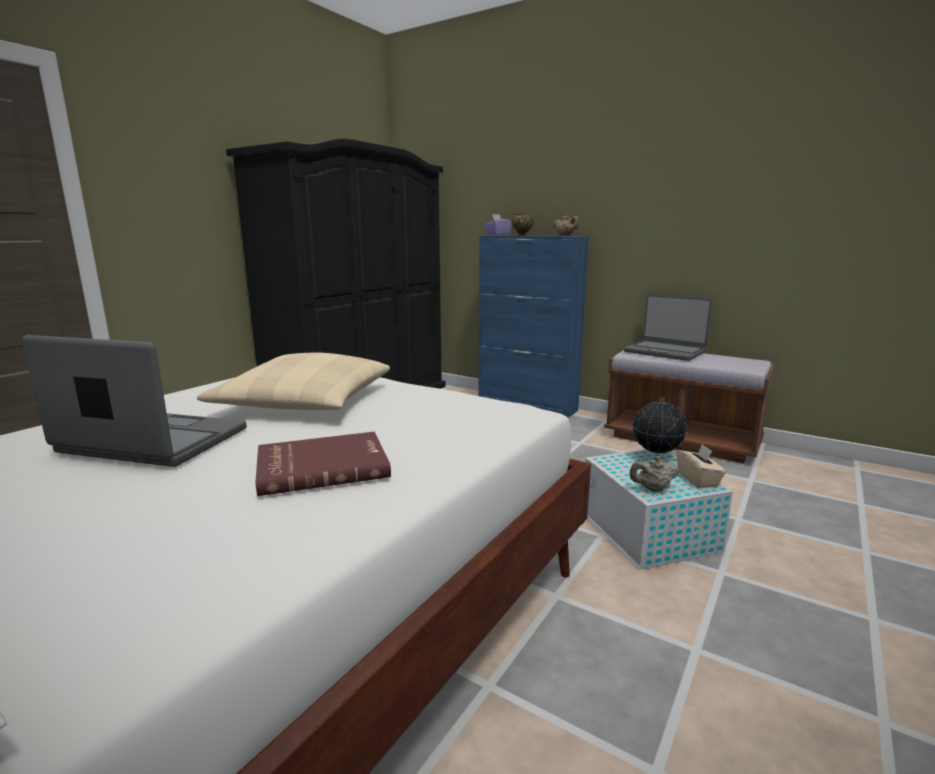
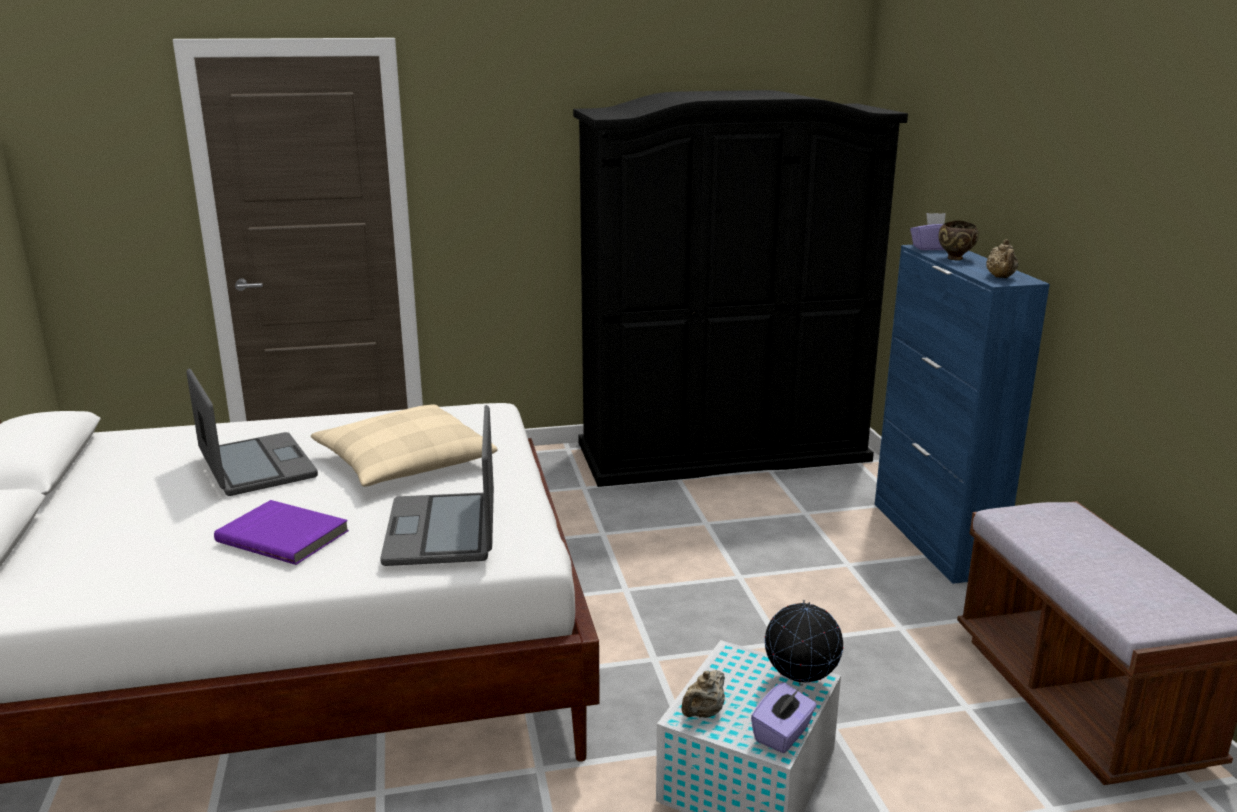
camera: 45 degrees right, 5 degrees up
red book [256,432,391,496] -> purple book [214,500,349,565]
laptop [624,294,713,361] -> laptop moved to [380,405,494,566]
beige teapot [630,456,679,492] -> beige teapot turned 90 degrees counterclockwise [681,670,725,718]
beige tissue box [677,444,726,488] -> purple tissue box [751,682,817,753]

